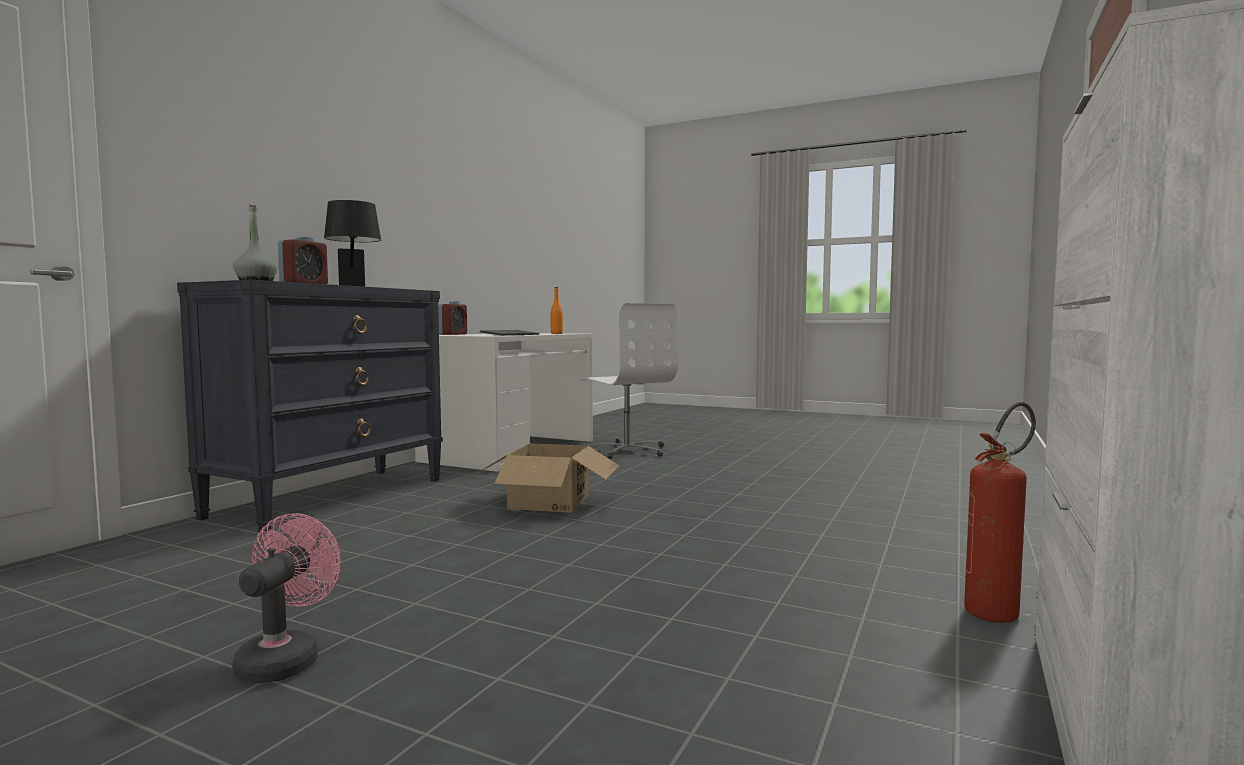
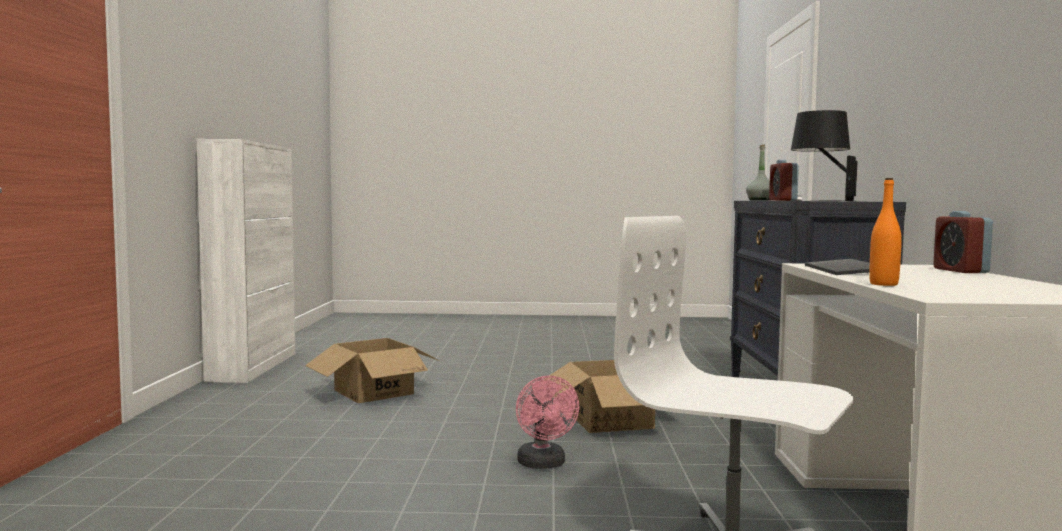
camera: 155 degrees right, 0 degrees up
pink fan [232,513,341,683] -> pink fan moved to [516,376,579,469]
fire extinguisher [964,402,1036,623] -> none
none -> cardboard box [305,338,440,403]

